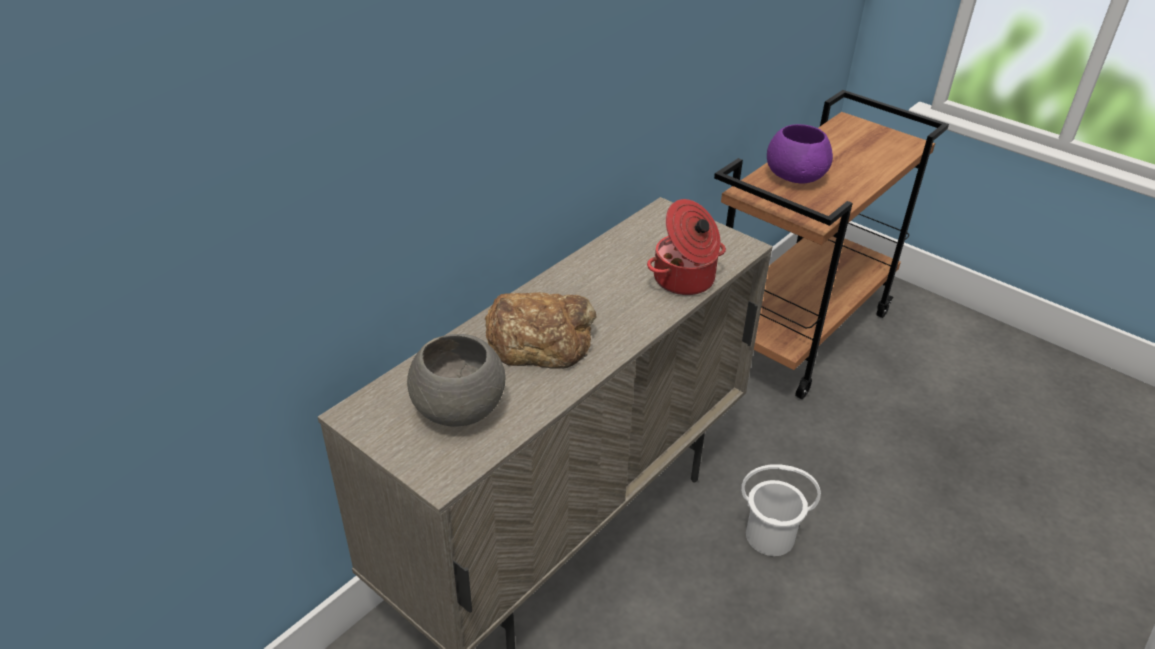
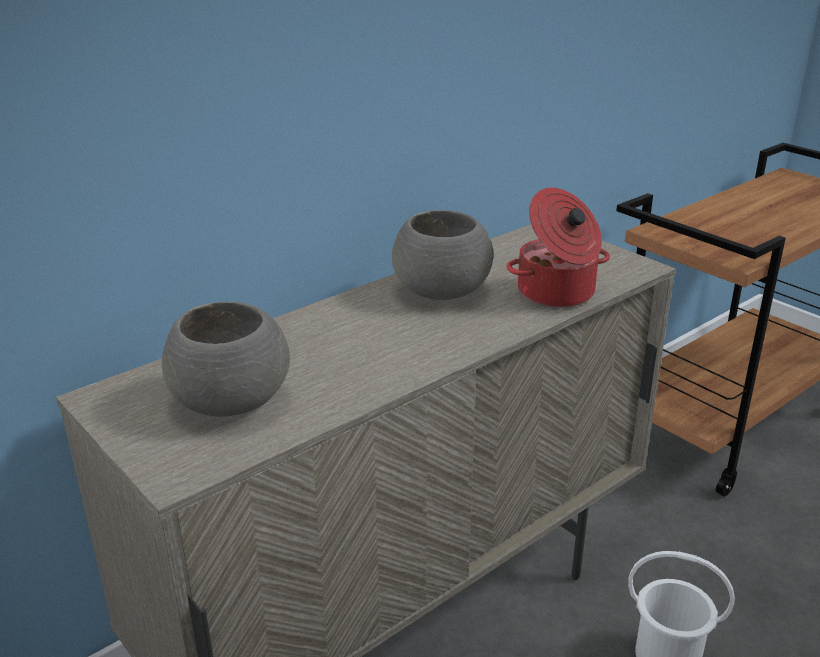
camera: 10 degrees right, 10 degrees down
bread [485,292,597,369] -> none
purple bowl [767,124,833,183] -> none
none -> grey bowl [392,210,494,300]

